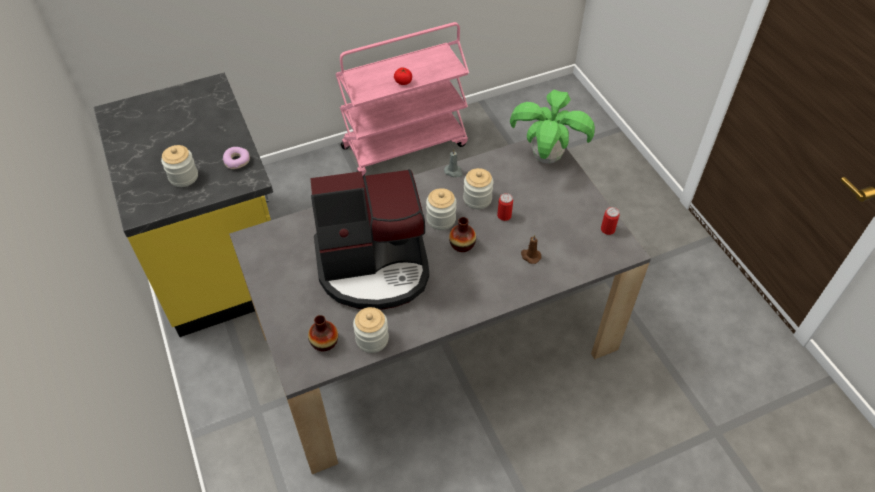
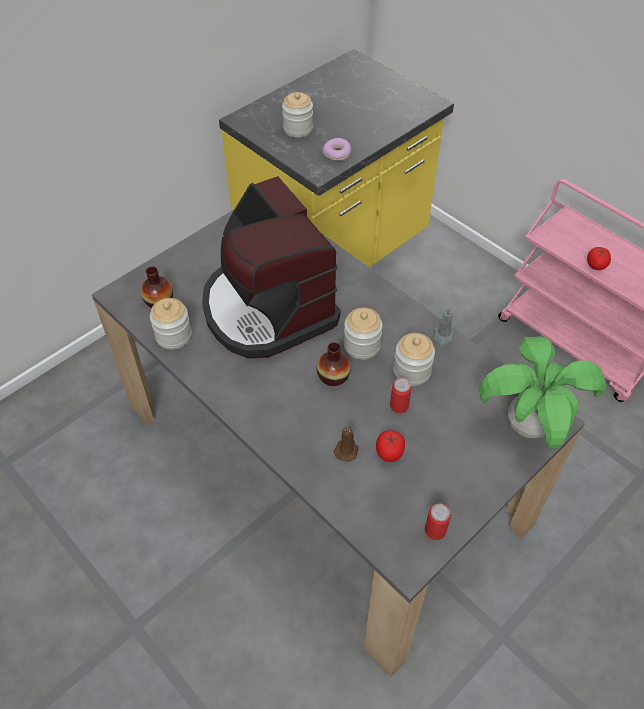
camera: 70 degrees right, 0 degrees up
none -> tomato [376,430,405,462]

